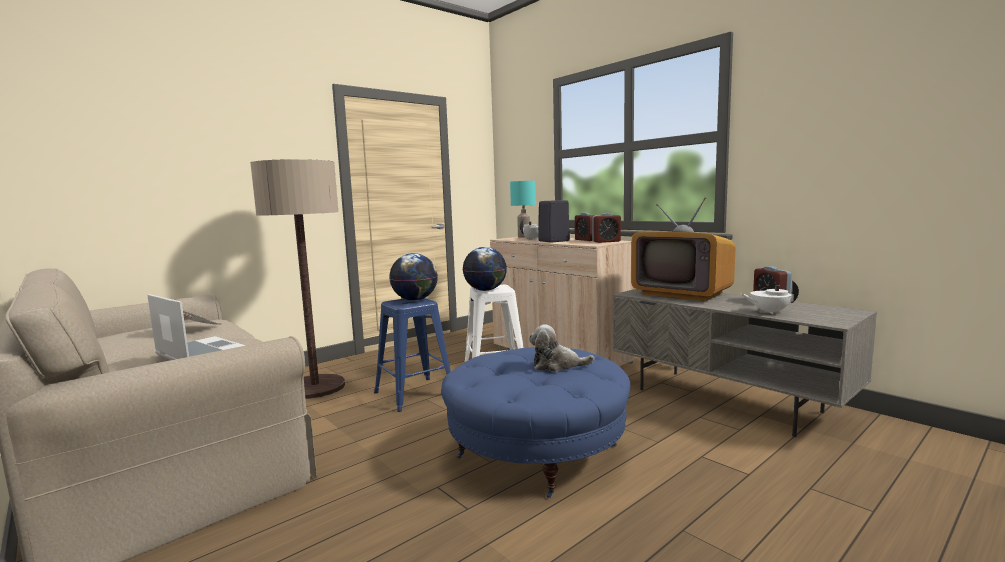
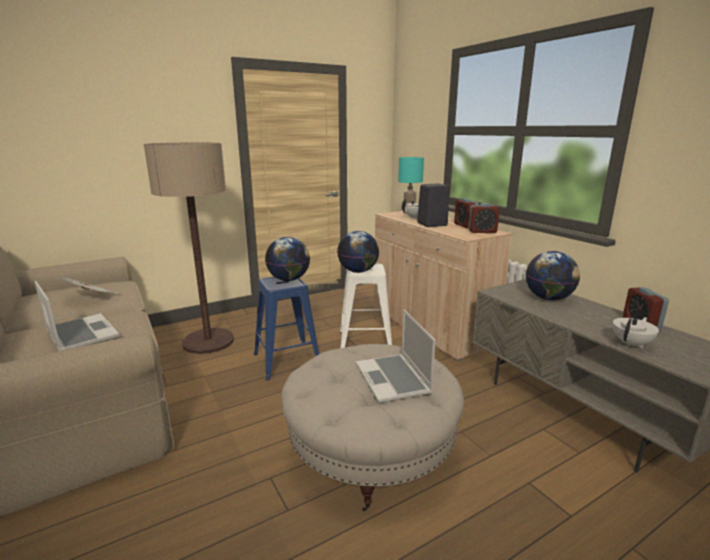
camera: 10 degrees right, 10 degrees up
blue ottoman [441,347,630,498] -> beige ottoman [281,344,464,511]
plush toy [529,324,594,372] -> laptop [356,310,435,403]
television [631,197,736,301] -> globe [526,251,580,300]
white teapot [741,281,799,315] -> white teapot turned 120 degrees clockwise [613,317,659,348]

